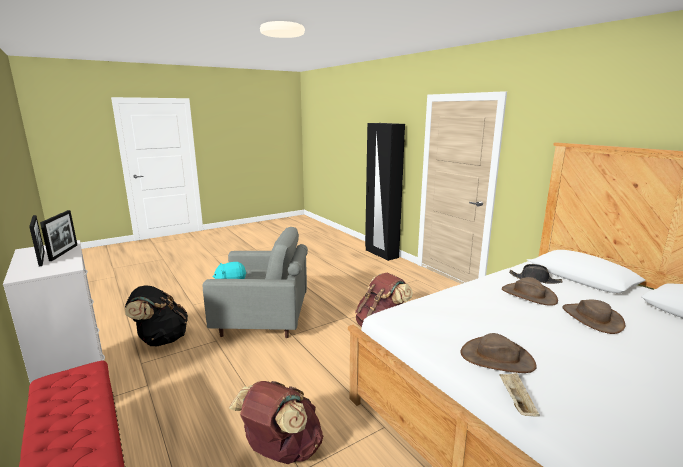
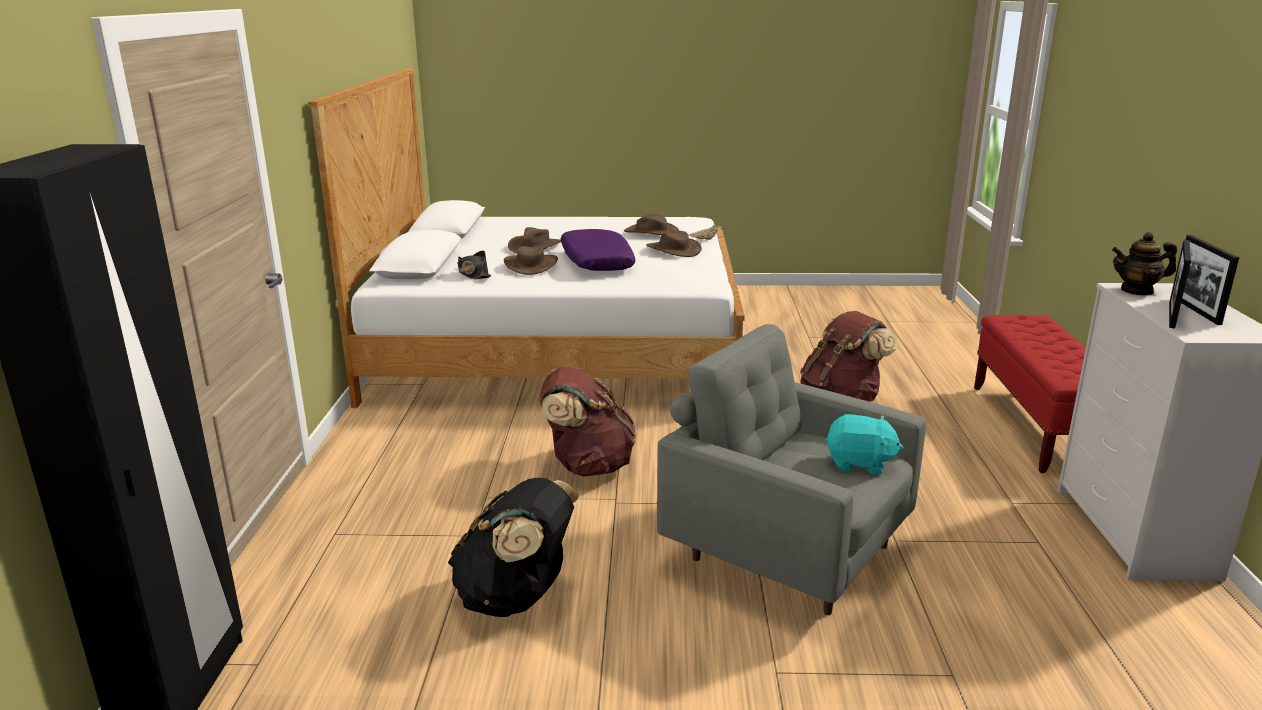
camera: 145 degrees left, 5 degrees up
black backpack [125,286,188,347] -> black backpack moved to [448,478,579,617]
none -> purple pillow [561,229,635,271]
none -> brown hat [624,214,679,235]
none -> teapot [1112,232,1177,295]

